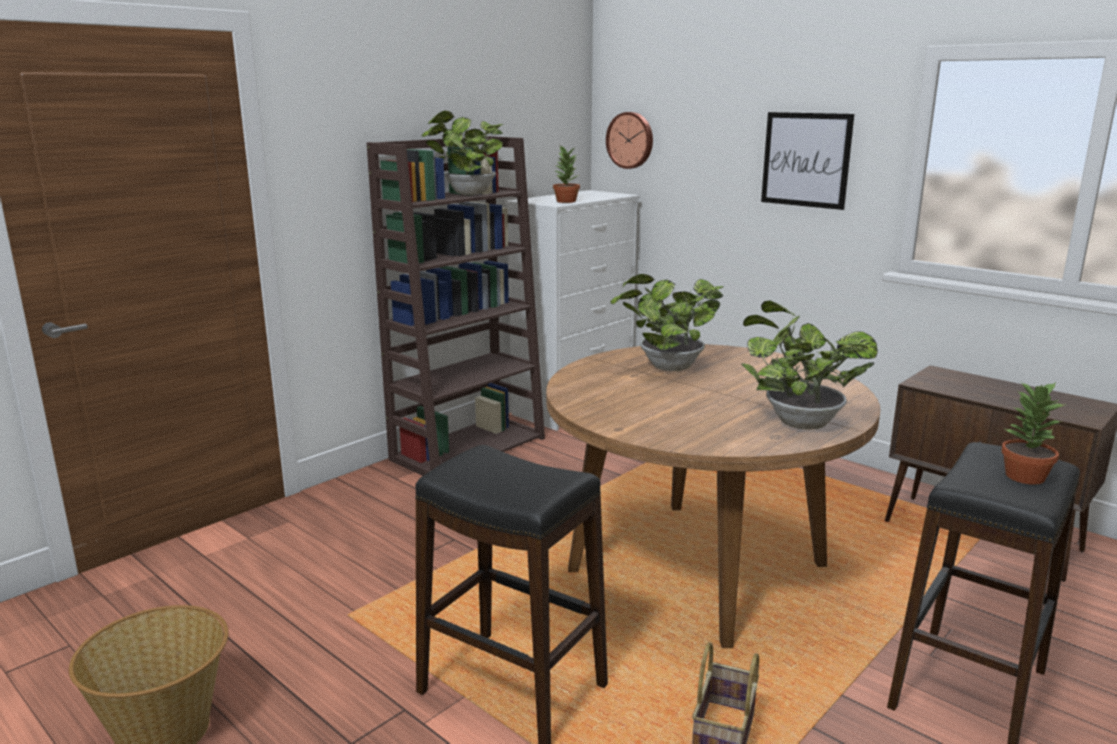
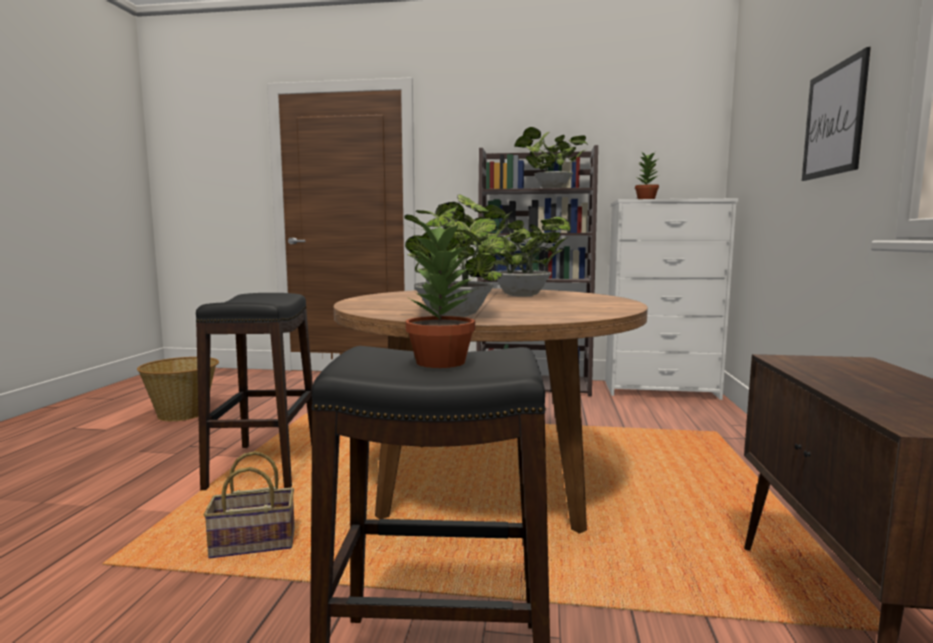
camera: 55 degrees right, 10 degrees down
wall clock [606,112,653,169] -> none

